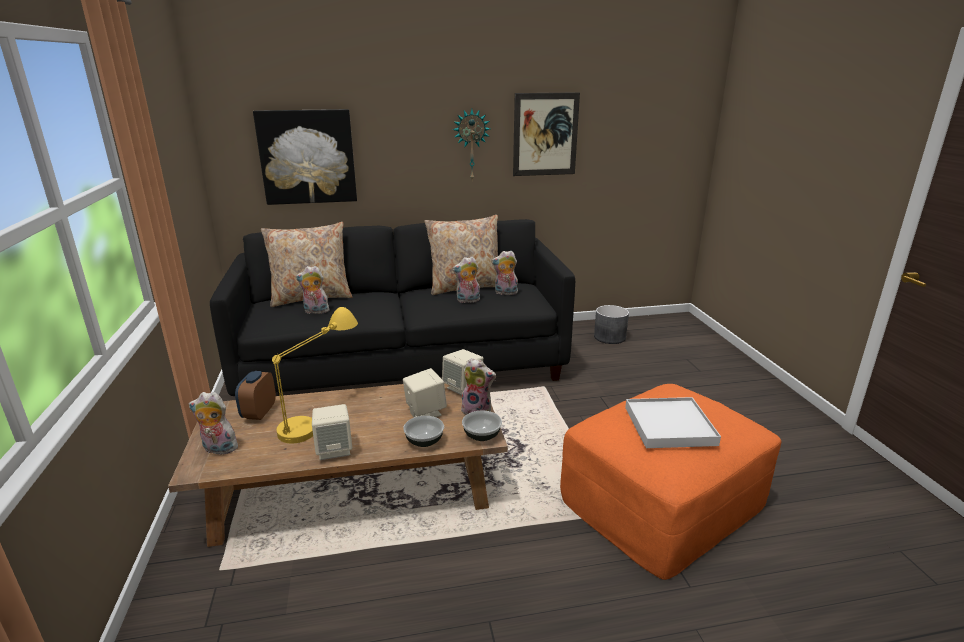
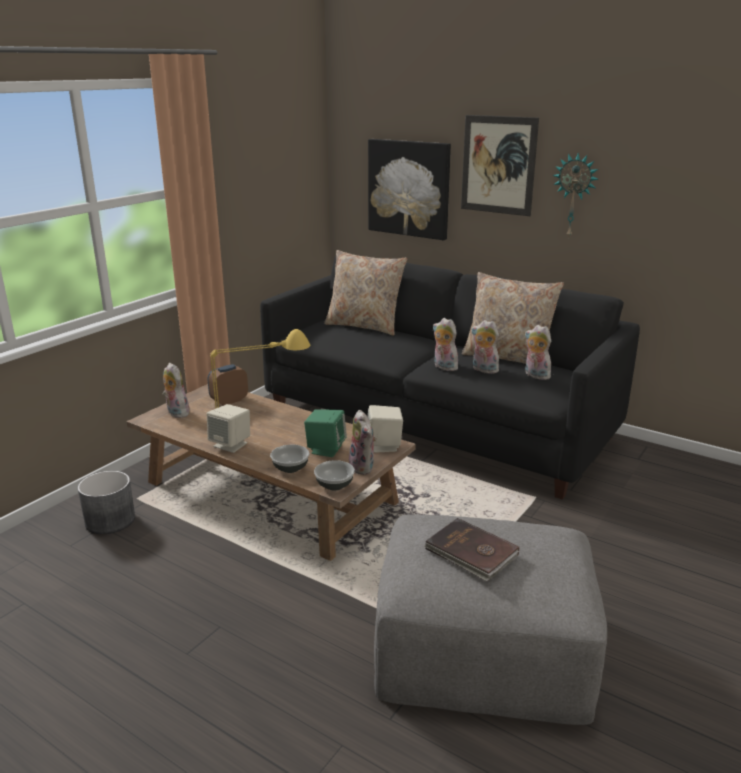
camera: 45 degrees right, 0 degrees up
plush toy [296,266,329,314] -> plush toy moved to [433,318,458,371]
beige speaker [403,368,447,417] -> green speaker [304,409,347,457]
picture [513,93,580,176] -> picture moved to [461,115,539,216]
orange ottoman [560,384,782,580] -> grey ottoman [374,514,607,725]
grey planter [594,305,629,344] -> grey planter moved to [78,471,135,534]
white tray [625,397,721,448] -> brown book [424,518,519,581]

